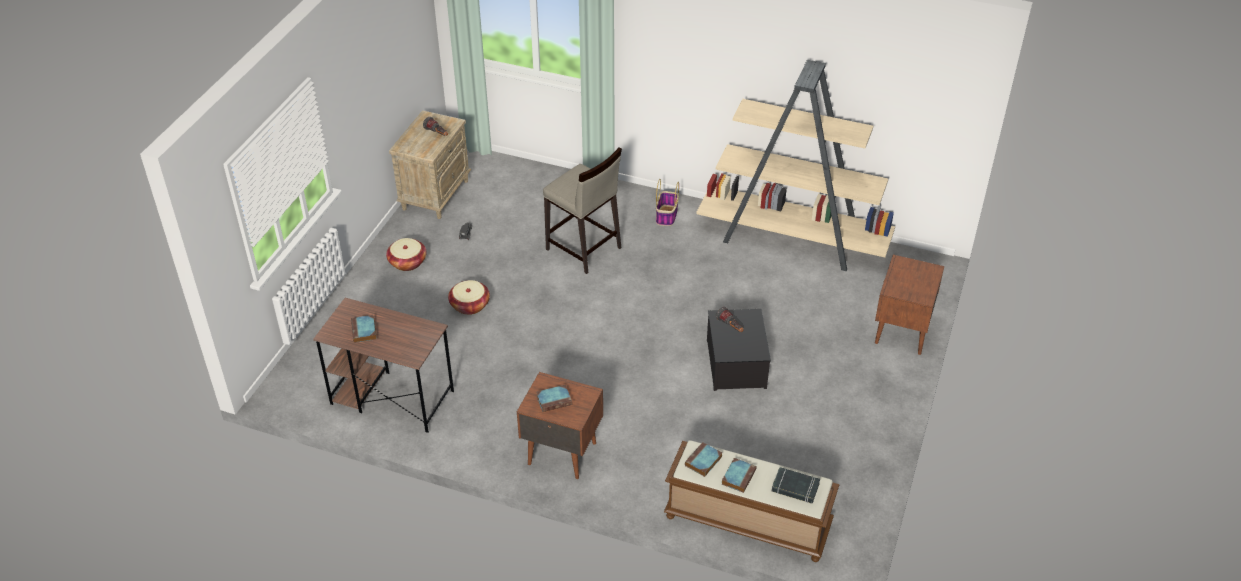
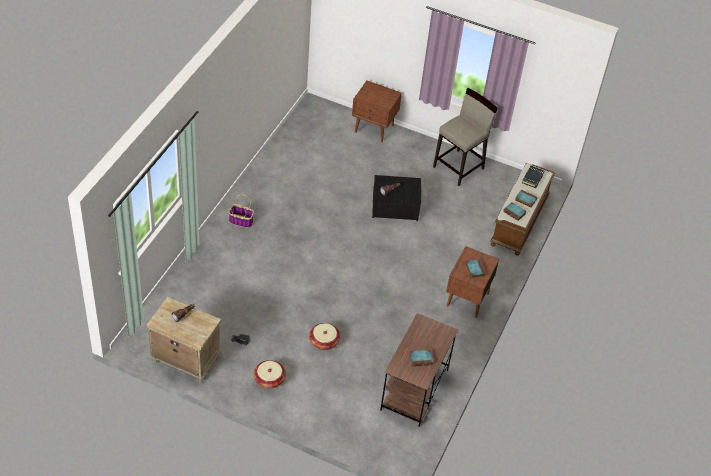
camera: 90 degrees left, 5 degrees up
beige stool [543,147,622,274] -> beige stool moved to [433,88,498,186]
beige bookcase [697,60,895,271] -> none

